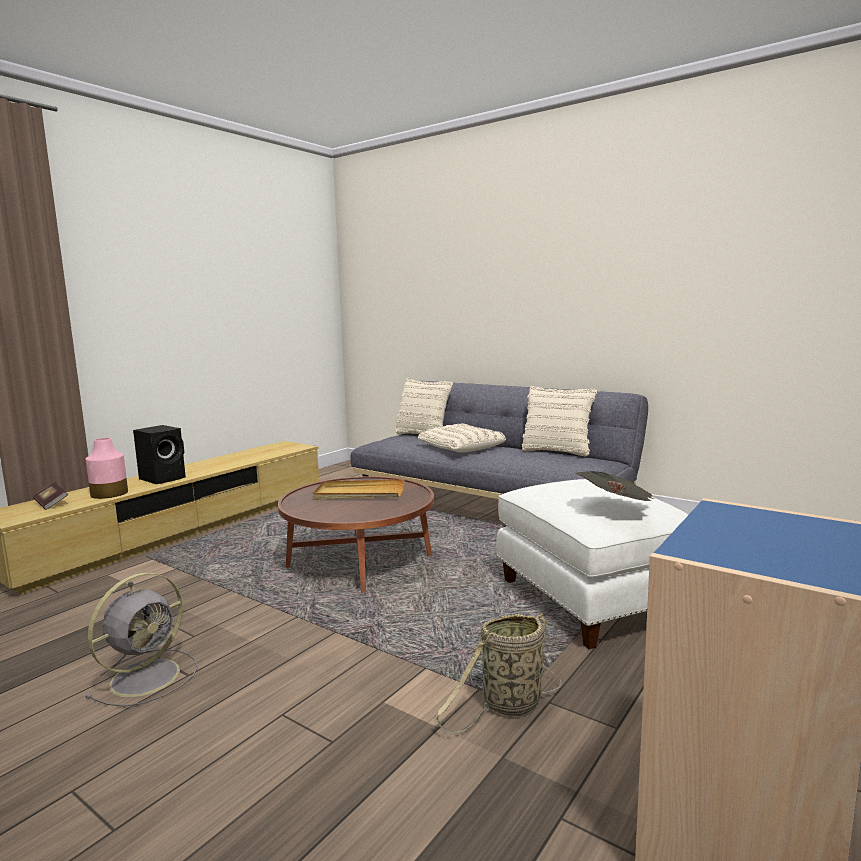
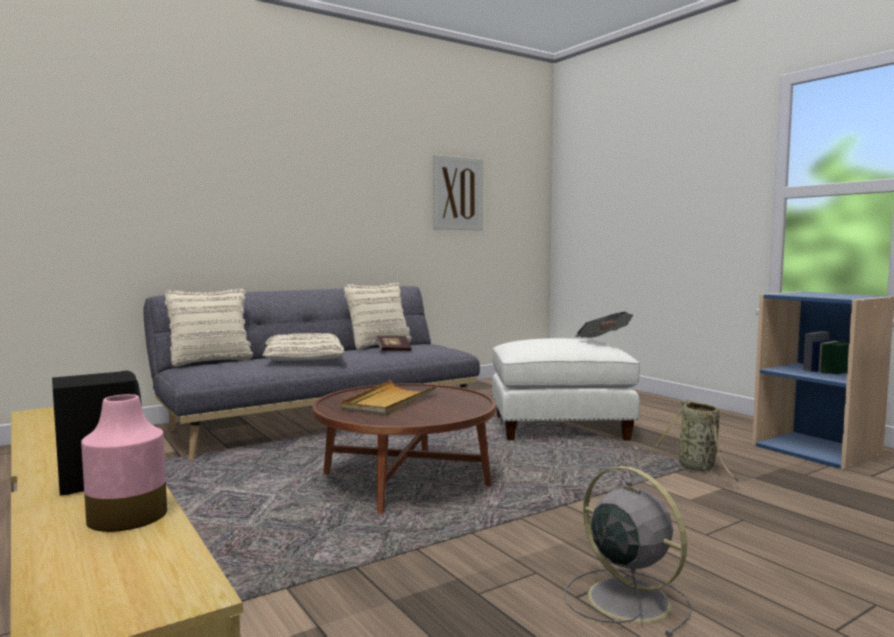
camera: 70 degrees left, 5 degrees down
book [33,482,68,510] -> book moved to [376,336,412,351]
none -> picture [433,155,484,230]

